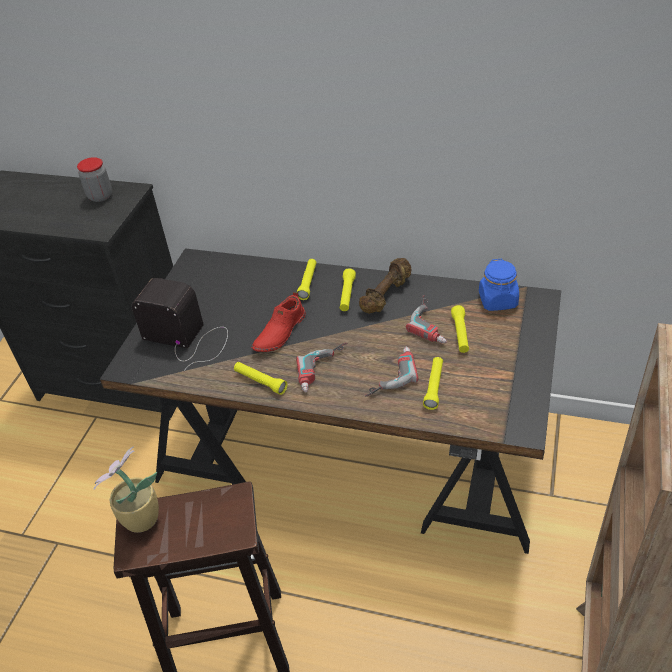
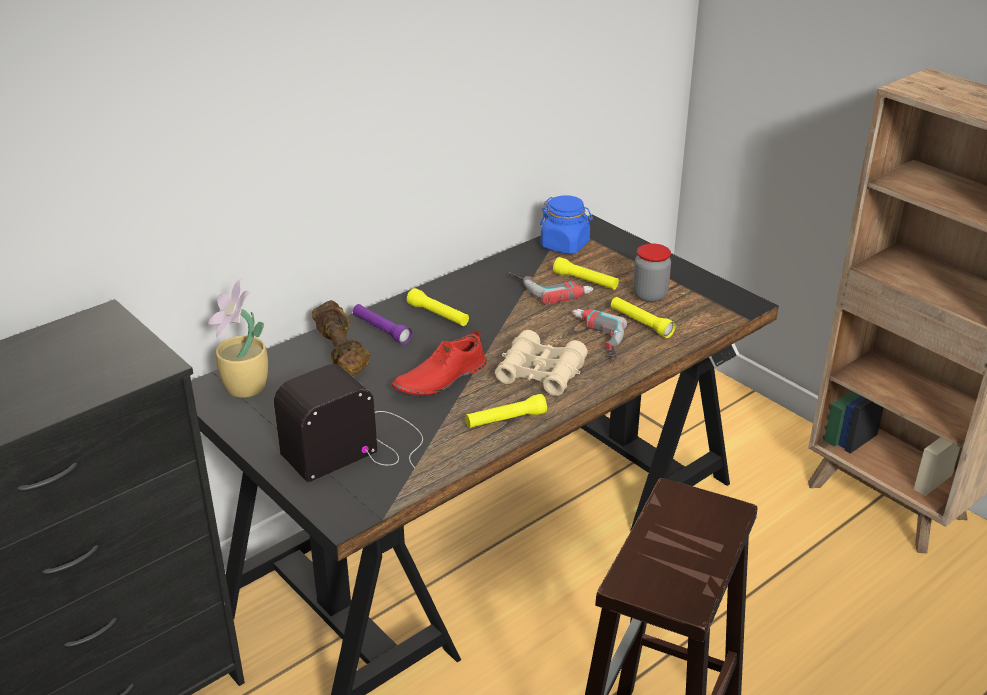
camera: 60 degrees left, 10 degrees down
jar [77,157,112,202] -> jar moved to [633,243,671,302]
potted plant [94,446,159,533] -> potted plant moved to [208,278,268,398]
red shoe [251,292,306,352] -> red shoe turned 75 degrees clockwise [392,330,487,395]
power drill [296,343,347,392] -> beige binoculars [495,330,588,396]
yellow flashlight [297,259,317,300] -> purple flashlight [353,304,412,345]
brown dumbbell [359,258,412,314] -> brown dumbbell moved to [312,300,370,376]

